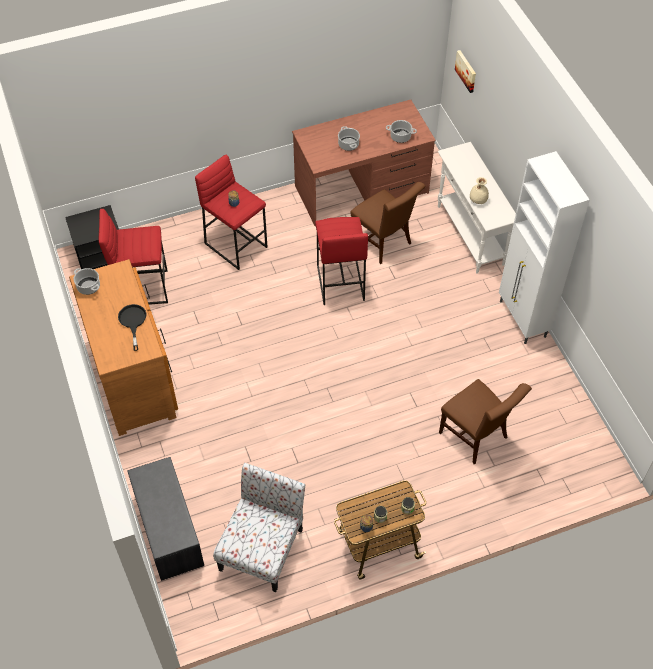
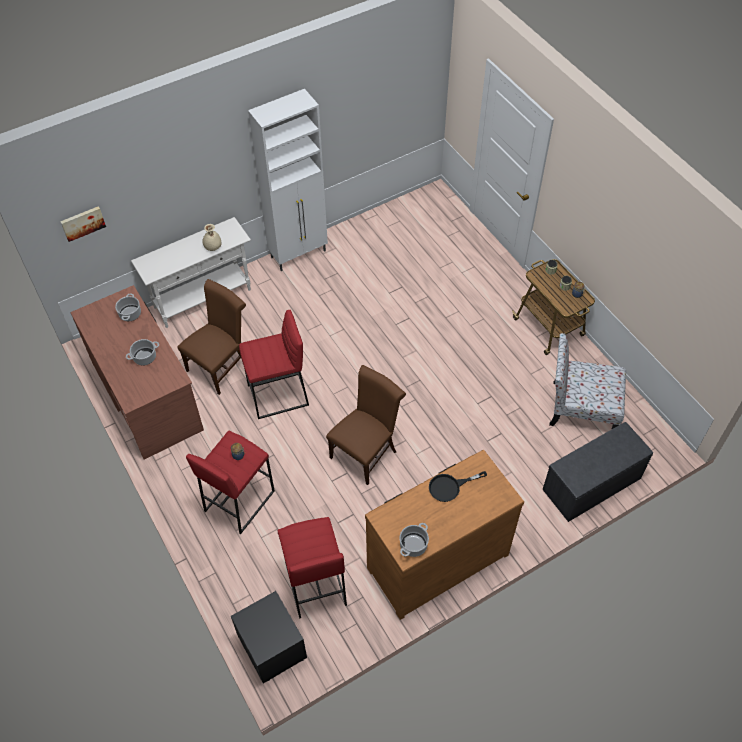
camera: 100 degrees left, 0 degrees up
brown chair [439,379,532,464] -> brown chair moved to [326,365,406,485]

